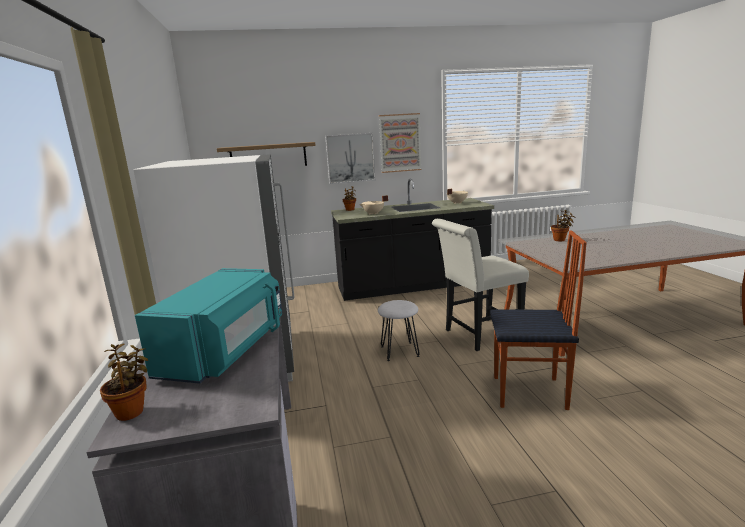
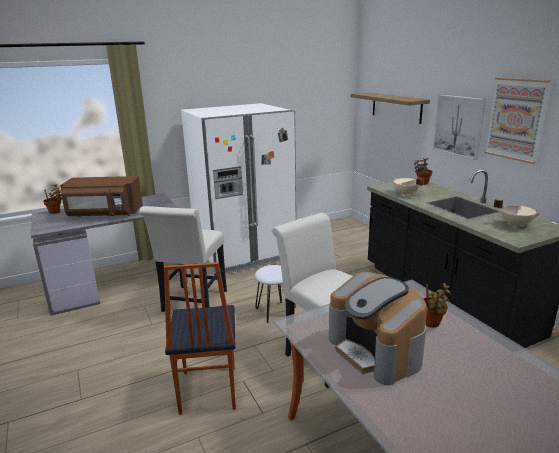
camera: 75 degrees right, 5 degrees up
turquoise microwave [135,268,282,384] -> brown microwave [60,176,143,217]
none -> white chair [139,206,227,312]
none -> coffee machine [329,272,427,385]

